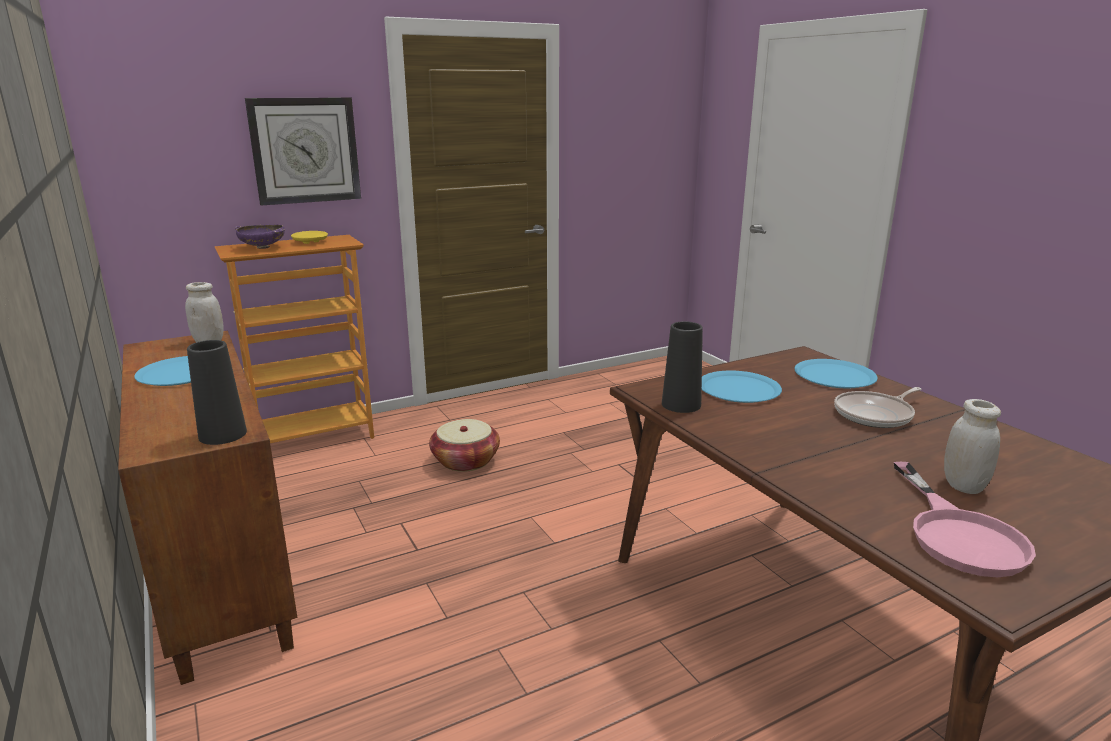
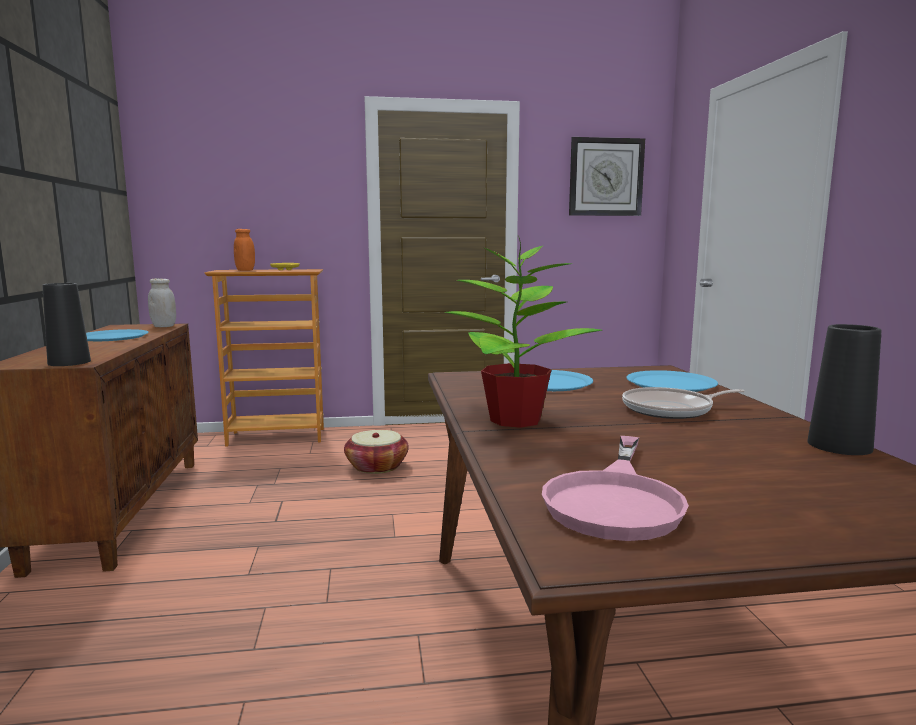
camera: 20 degrees right, 10 degrees down
purple bowl [235,225,285,249] -> orange jar [234,229,255,271]
wall clock [245,97,361,205] -> wall clock moved to [569,137,645,216]
black vase [662,321,703,413] -> black vase moved to [807,324,881,455]
white jar [944,399,1001,494] -> none
none -> potted plant [444,236,602,428]

